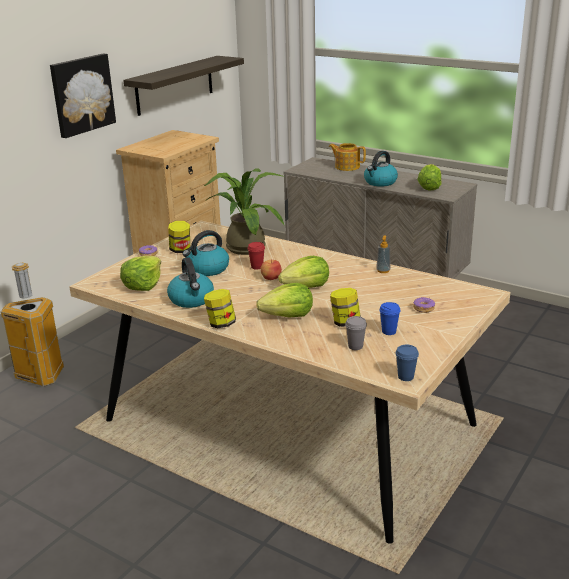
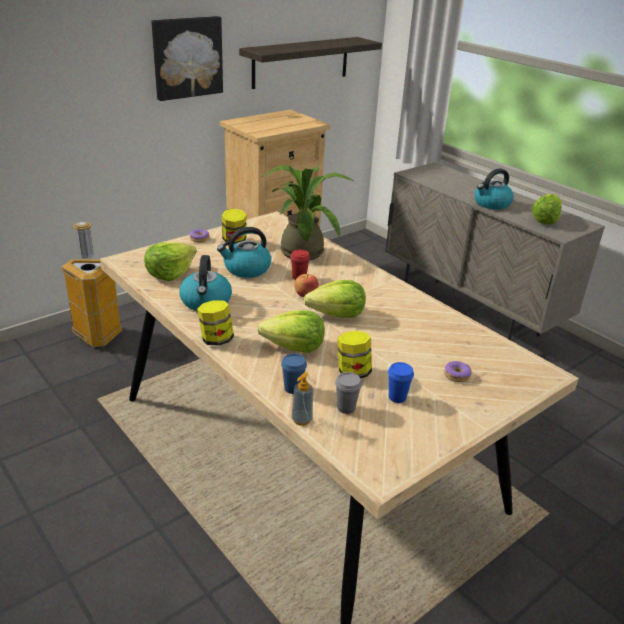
camera: 15 degrees right, 5 degrees up
teapot [329,143,366,171] -> none
soap dispenser [376,235,391,273] -> soap dispenser moved to [291,372,313,426]
blue cup [395,345,419,381] -> blue cup moved to [281,353,307,394]

